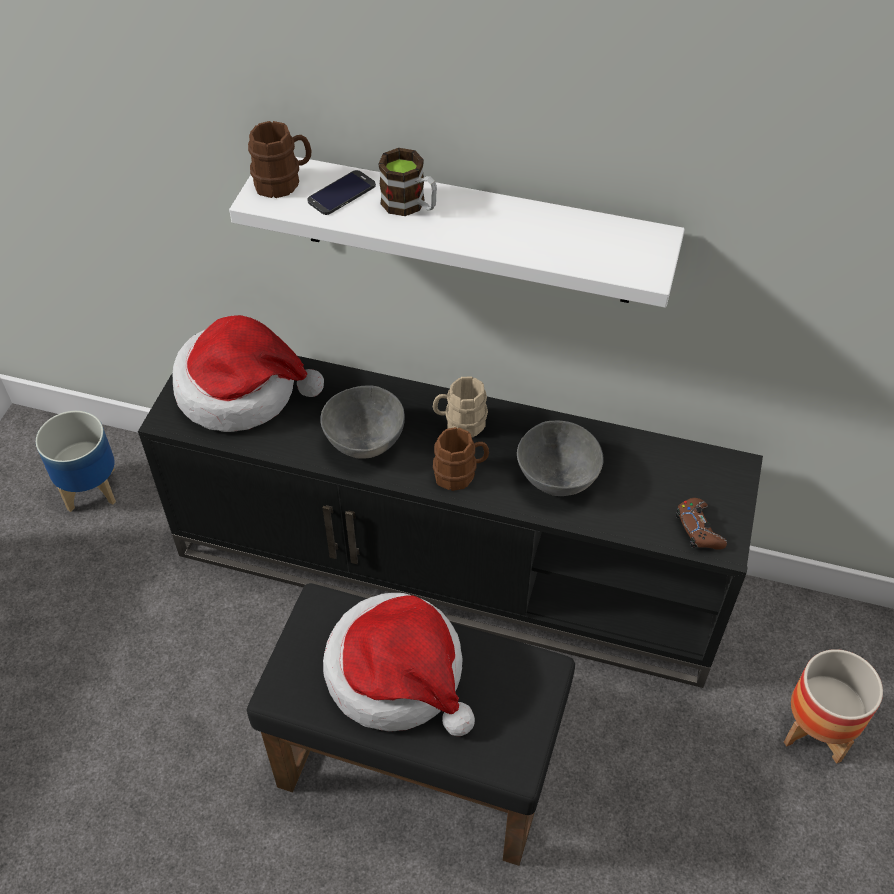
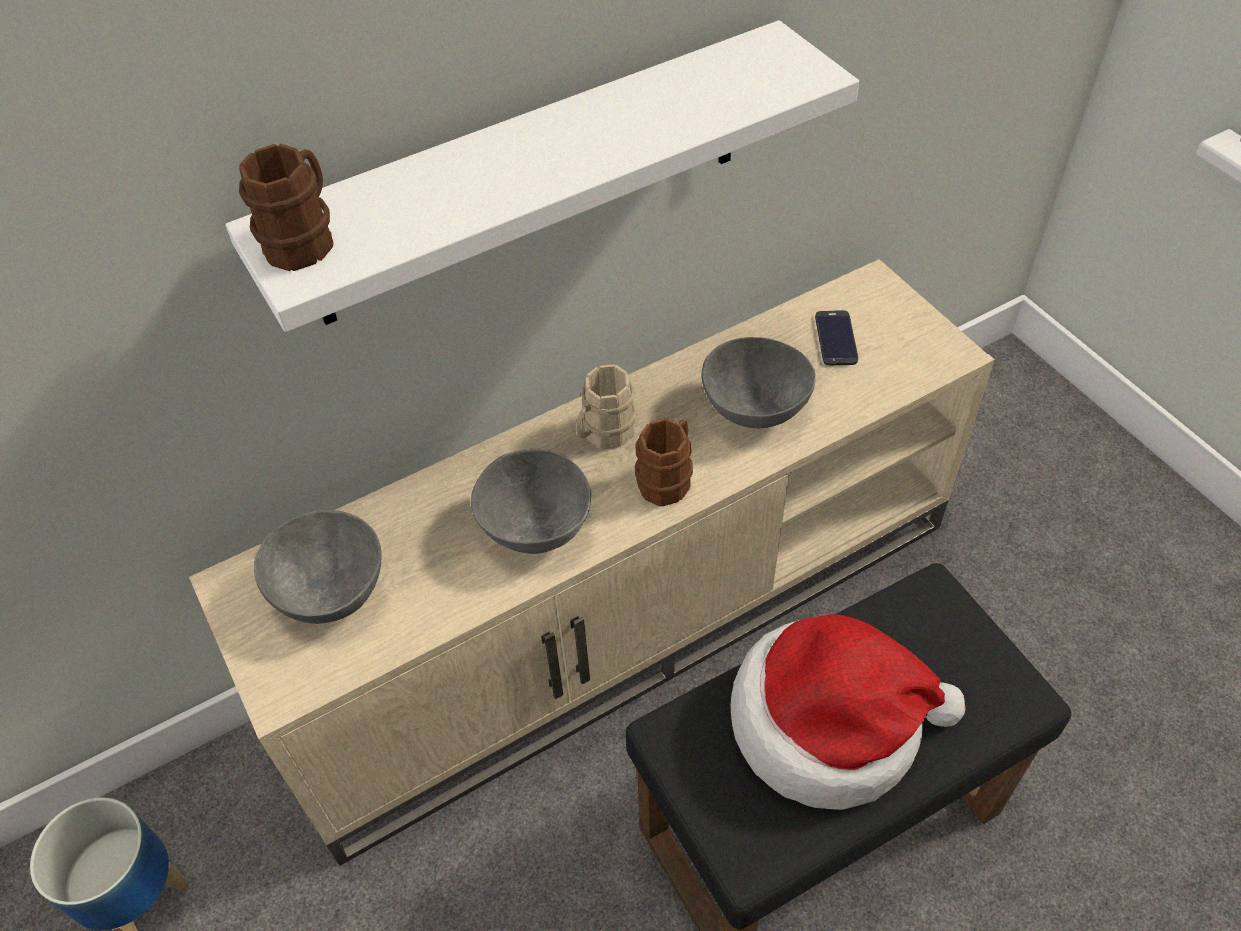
camera: 45 degrees left, 0 degrees up
black tv stand [138,356,763,688] -> beige tv stand [189,259,995,866]
hat [172,315,324,432] -> grey bowl [254,510,382,624]
phone [307,170,376,215] -> phone moved to [815,310,858,366]
mug [378,148,437,216] -> none
brown game controller [676,498,727,550] -> none
planter [784,649,883,764] -> none

